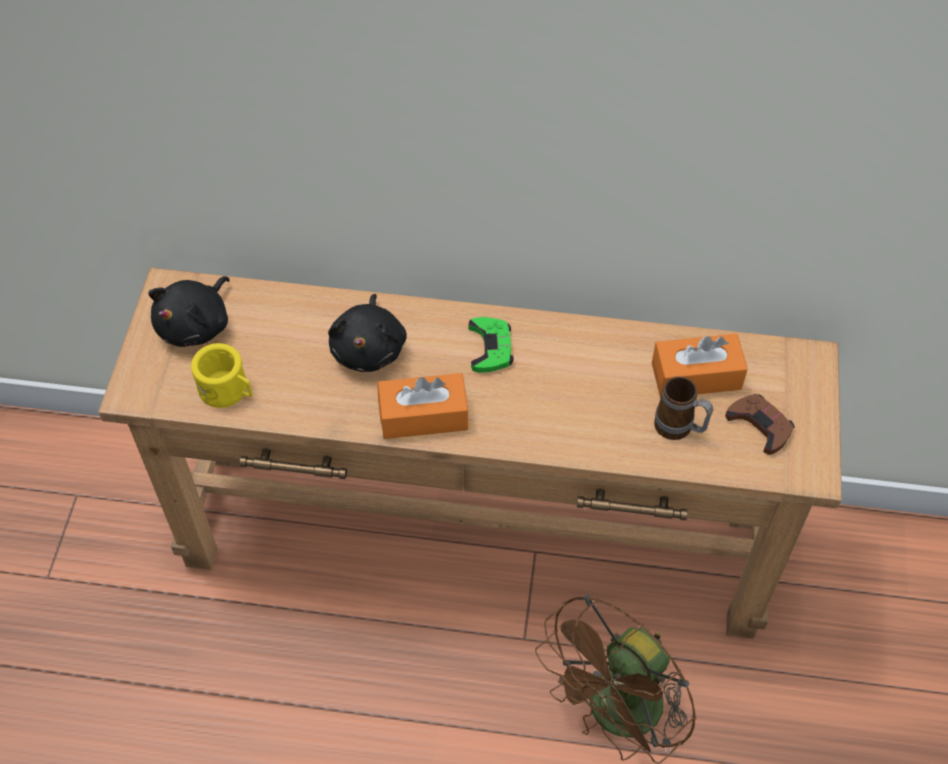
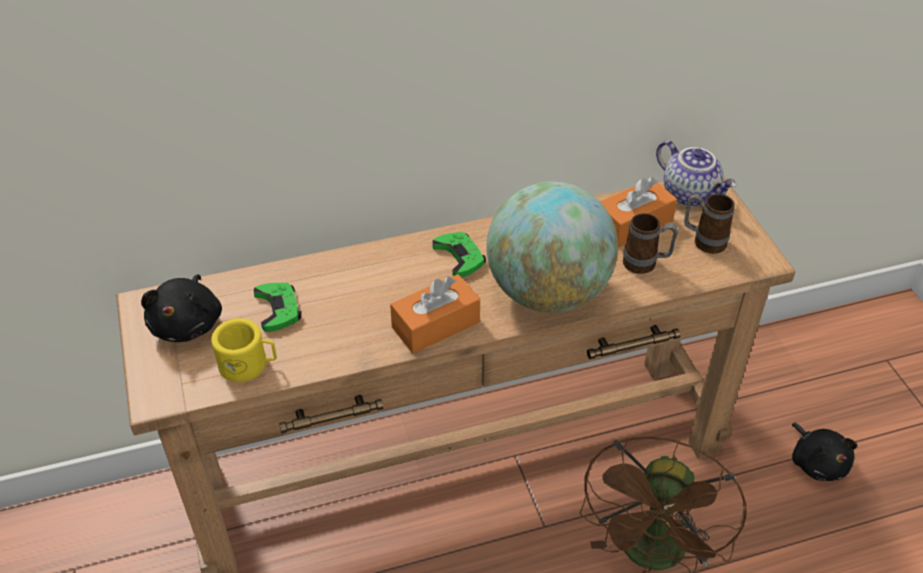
camera: 25 degrees left, 10 degrees down
black plush toy [328,294,407,372] -> black plush toy moved to [792,423,857,481]
brown game controller [725,394,794,455] -> mug [684,194,735,254]
none -> green game controller [254,283,301,332]
none -> globe [487,181,618,313]
none -> teapot [656,140,736,207]

